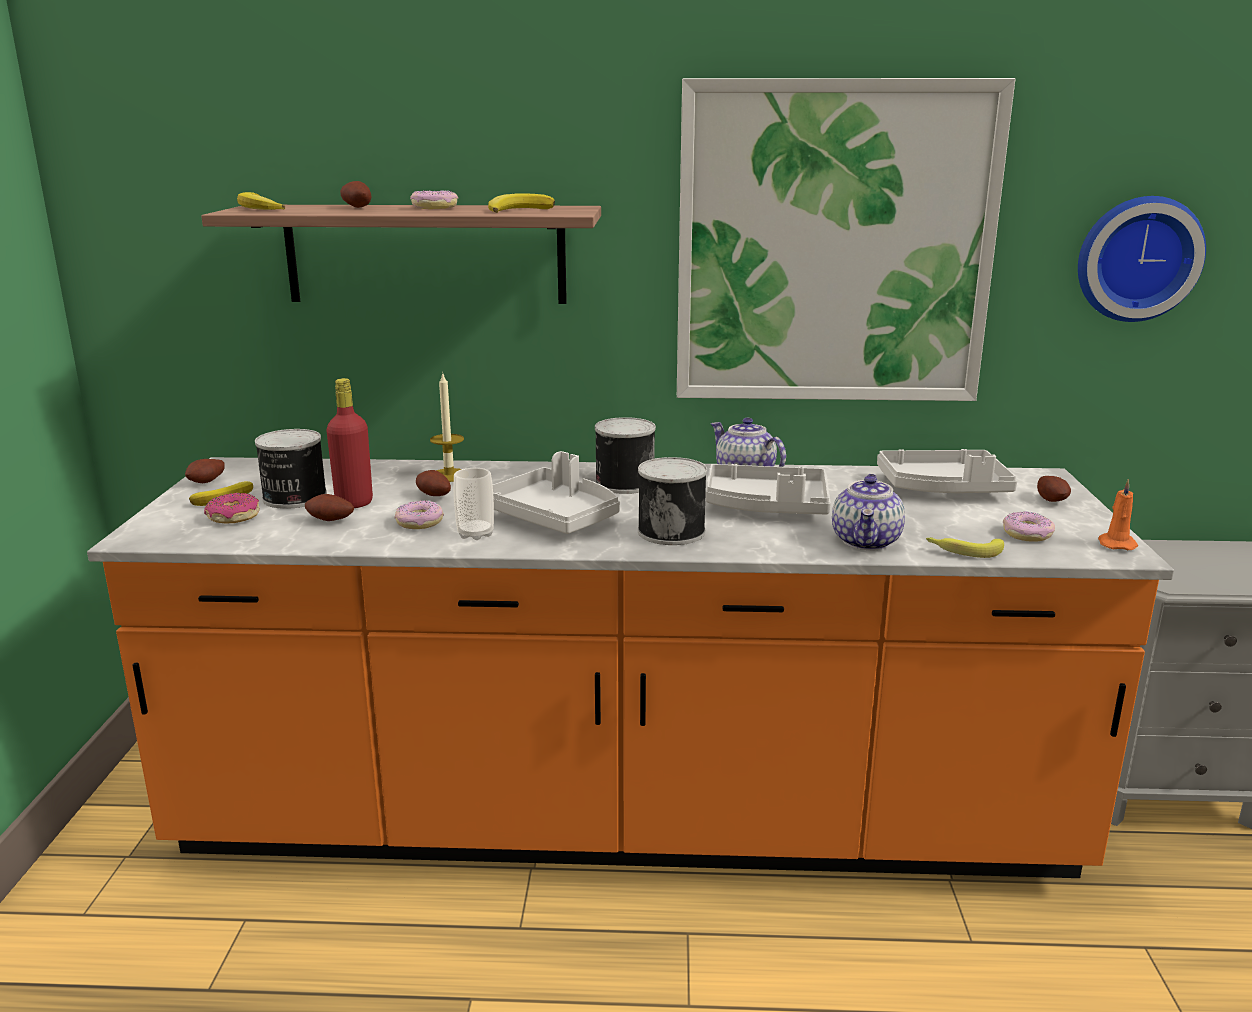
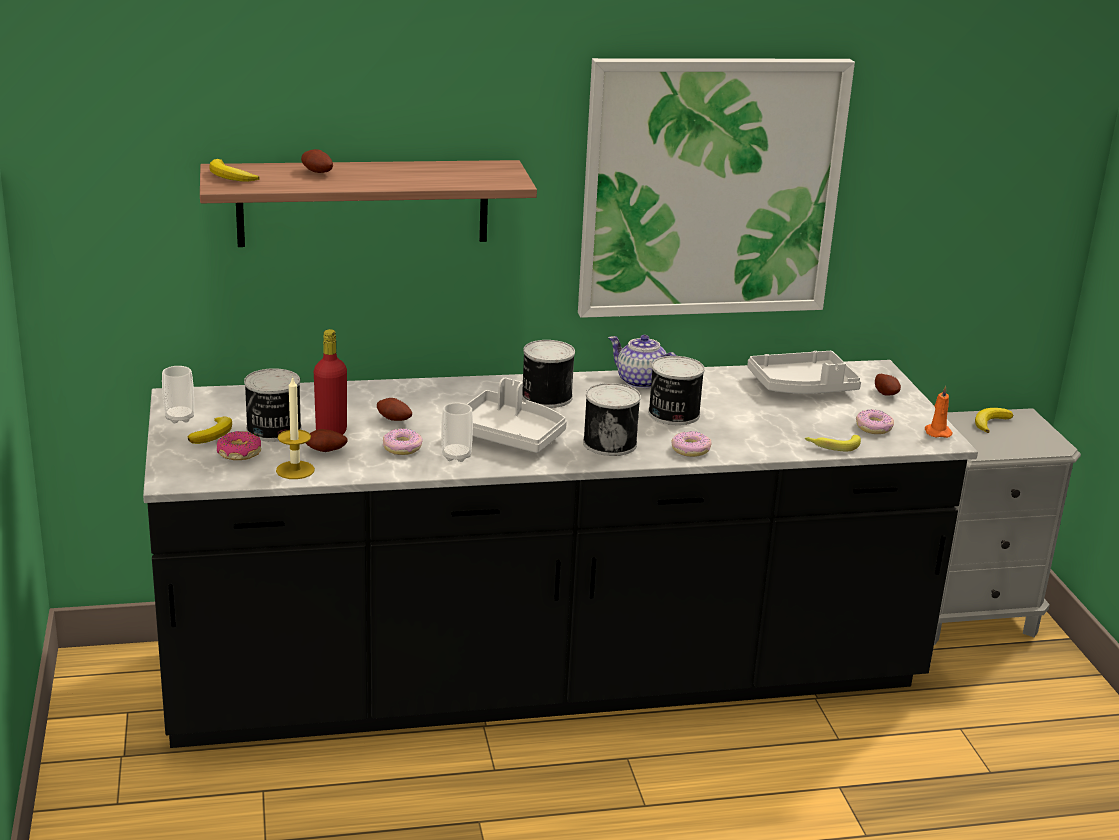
camera: 15 degrees left, 5 degrees up
orange counter [87,457,1174,878] -> black counter [143,360,978,748]
potato [185,459,225,483] -> cup [162,366,194,423]
donut [410,190,458,209] -> donut moved to [671,431,712,457]
candle [430,374,464,482] -> candle moved to [276,376,315,479]
banana [488,193,555,213] -> banana moved to [975,408,1013,433]
grey tray [705,464,831,514] -> can [648,356,705,425]
teapot [832,474,905,550] -> none
wall clock [1078,196,1206,322] -> none

